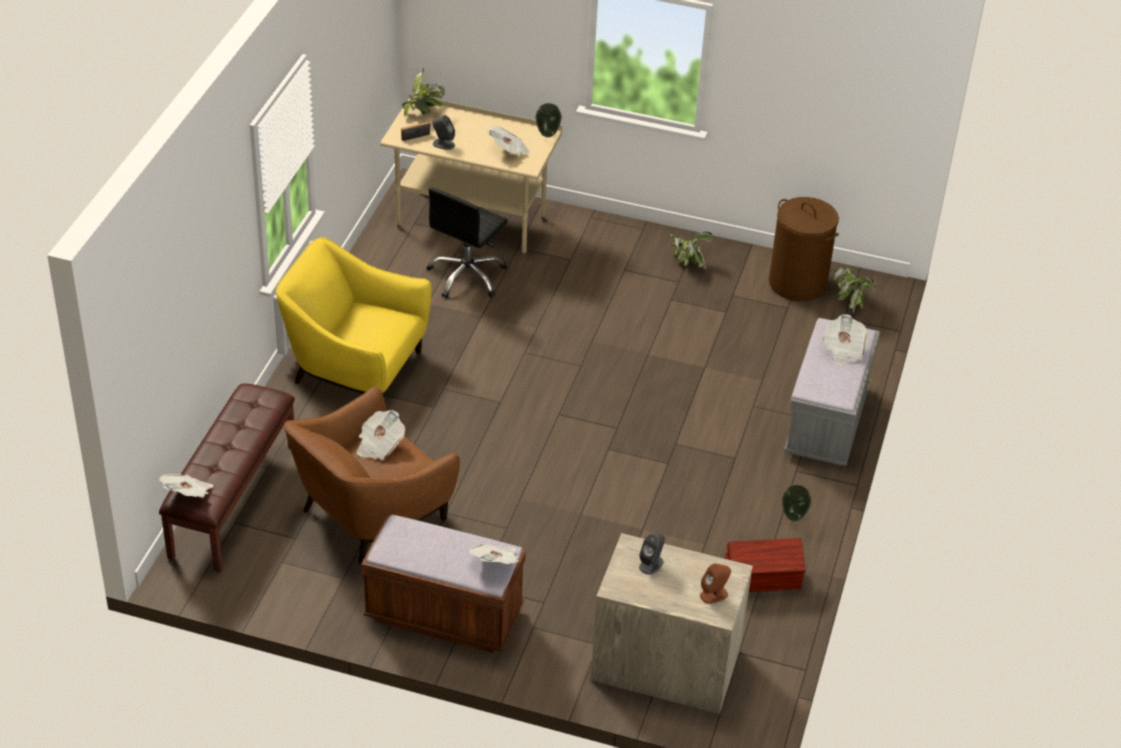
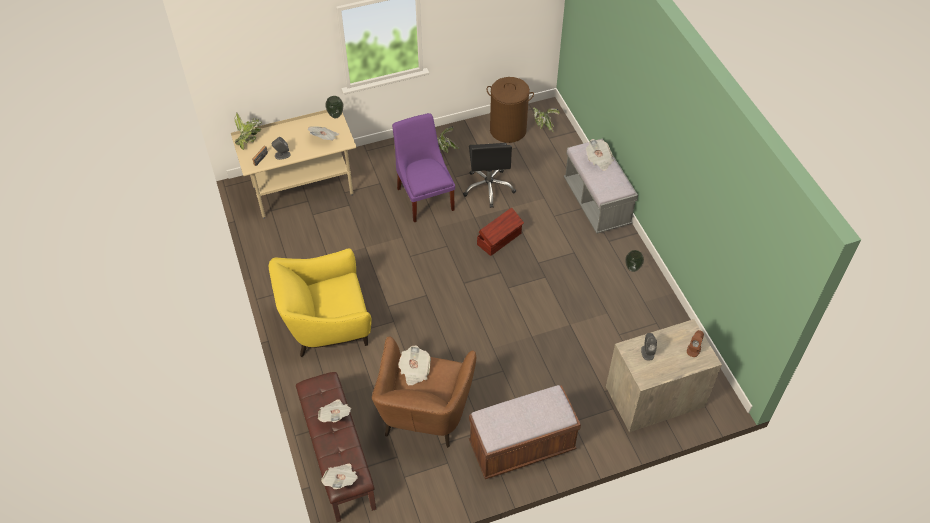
camera: 35 degrees left, 10 degrees up
black office chair [426,187,508,298] -> black office chair moved to [463,143,516,208]
newspaper [469,543,519,564] -> newspaper moved to [318,399,351,423]
brown storage box [725,538,806,592] -> brown storage box moved to [477,208,524,256]
none -> purple chair [392,113,455,222]

